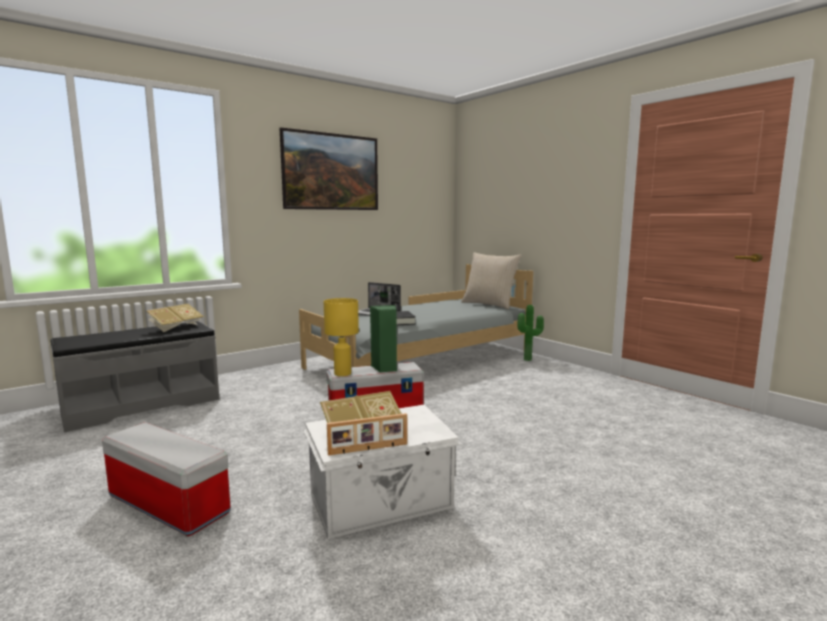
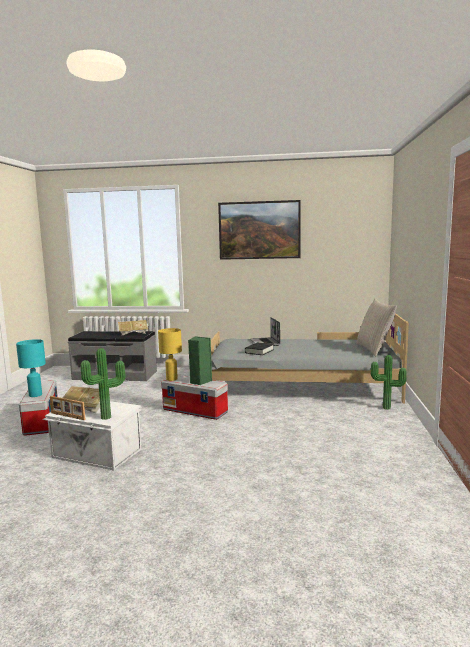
camera: 45 degrees right, 0 degrees up
none -> turquoise table lamp [16,339,46,397]
none -> potted plant [81,348,126,420]

